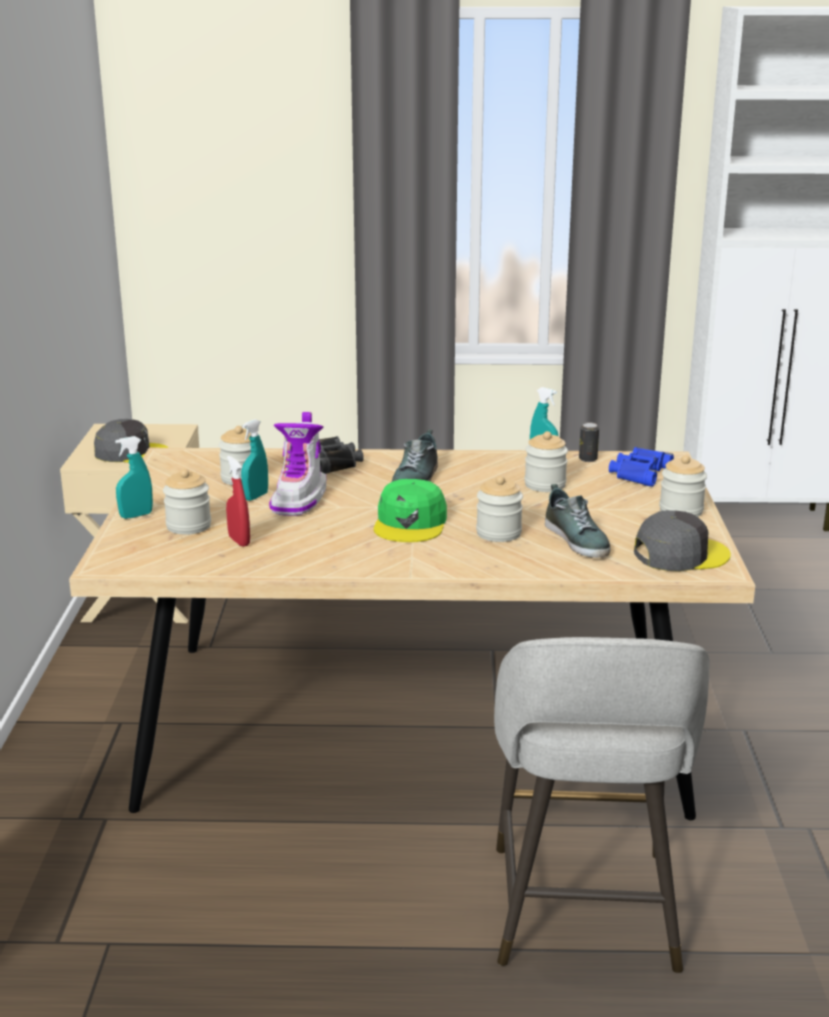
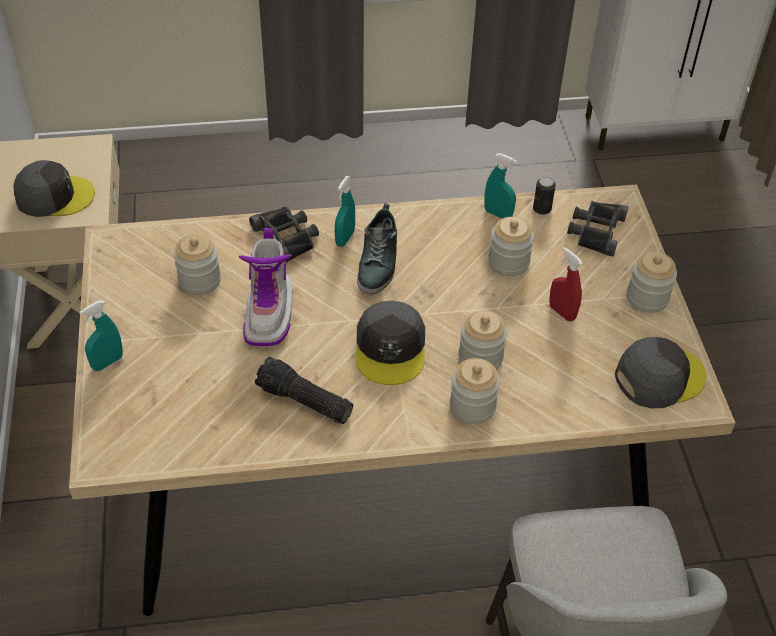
camera: 10 degrees left, 25 degrees up
jar [163,469,211,535] -> jar moved to [450,358,500,424]
red spray bottle [226,456,250,547] -> red spray bottle moved to [549,247,583,321]
turquoise spray bottle [241,419,268,501] -> turquoise spray bottle moved to [335,176,355,247]
green cap [374,479,447,542] -> grey cap [356,301,425,385]
shoe [545,484,611,558] -> none
blue binoculars [609,447,674,487] -> black binoculars [567,201,628,257]
none -> flashlight [255,357,353,424]

